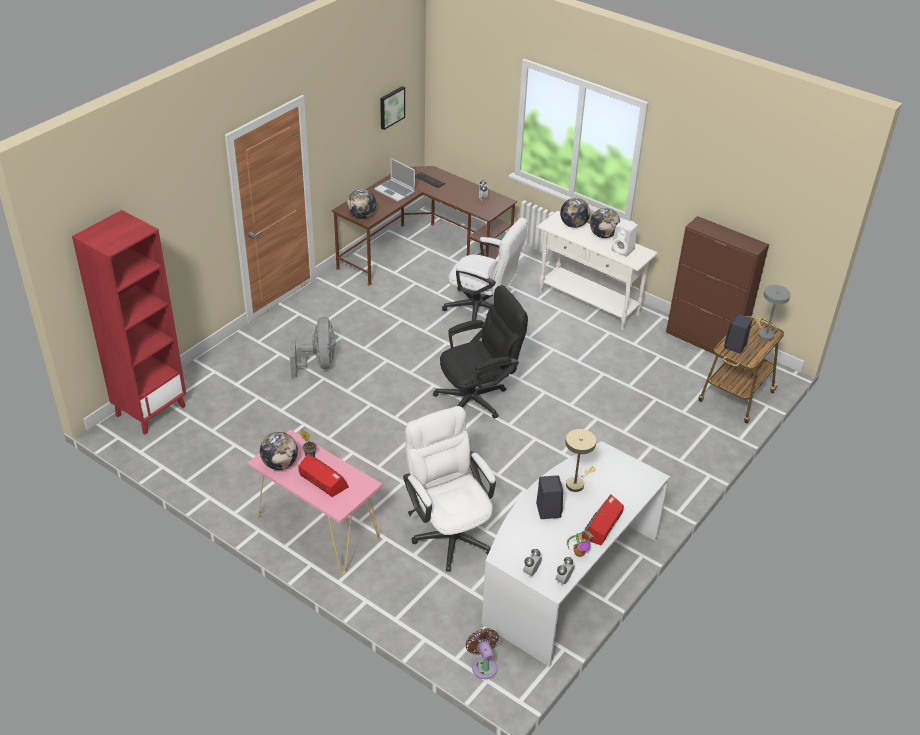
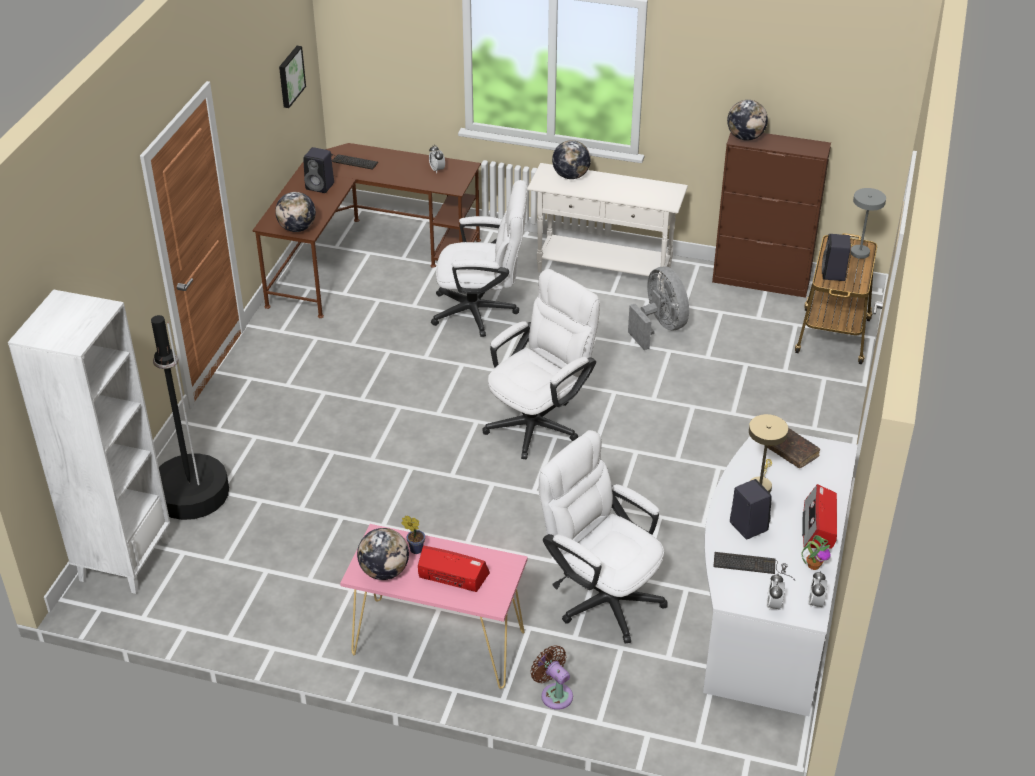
camera: 20 degrees left, 0 degrees up
red bookcase [72,210,186,435] -> white bookcase [8,289,170,594]
grey fan [289,317,336,378] -> grey fan moved to [628,267,689,350]
laptop [374,158,415,202] -> black speaker [303,147,334,193]
black office chair [433,285,528,419] -> white office chair [482,269,600,459]
brown fan [466,628,499,679] -> brown fan moved to [530,645,573,710]
globe [590,208,620,238] -> globe moved to [727,100,768,140]
white speaker [611,219,638,257] -> none
none -> black floor lamp [151,315,229,520]
none -> keyboard [713,552,795,581]
none -> brown book [764,428,820,468]

